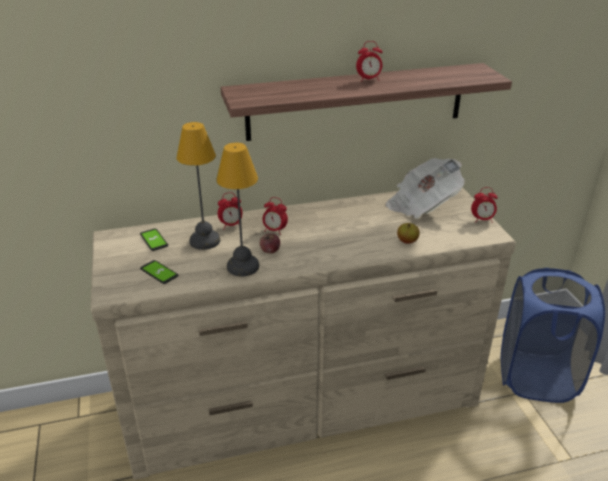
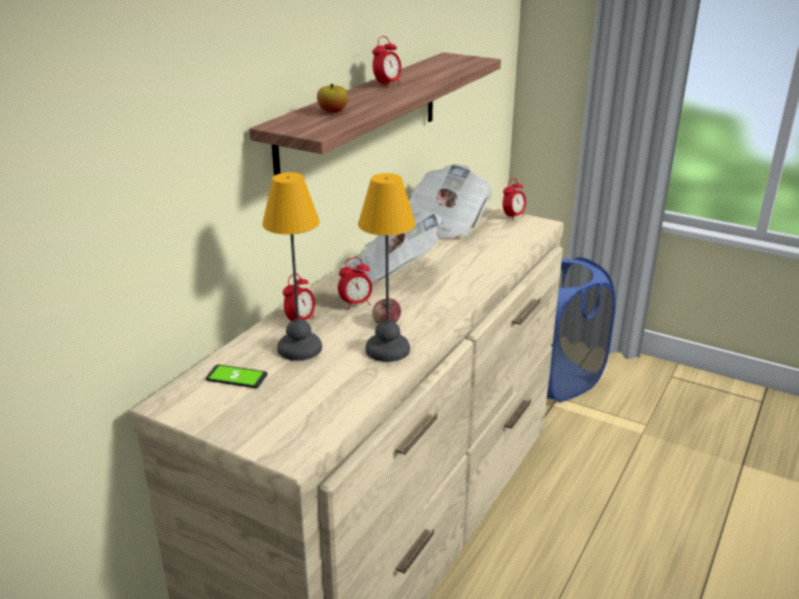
camera: 45 degrees left, 5 degrees down
phone [140,260,178,284] -> none
apple [397,223,420,244] -> apple moved to [317,84,348,113]
none -> newspaper [342,212,443,283]

